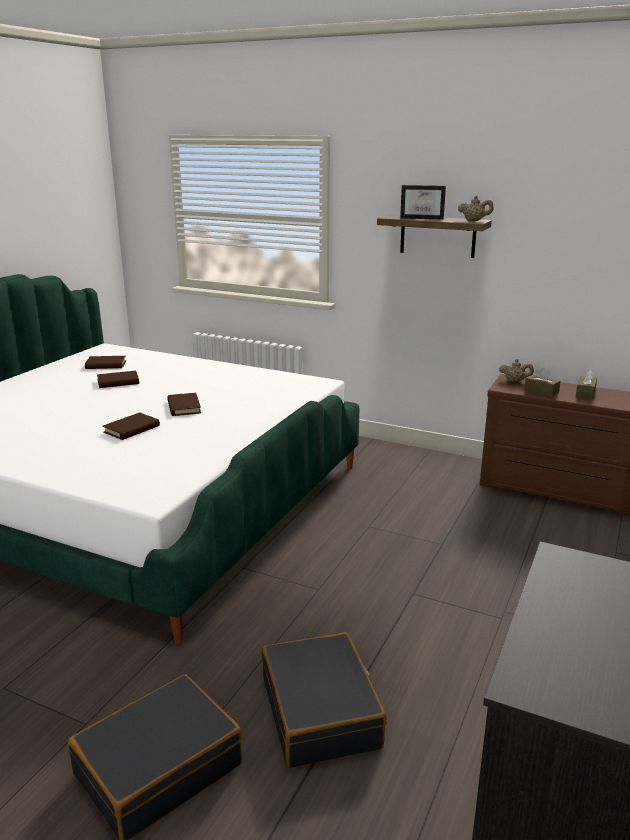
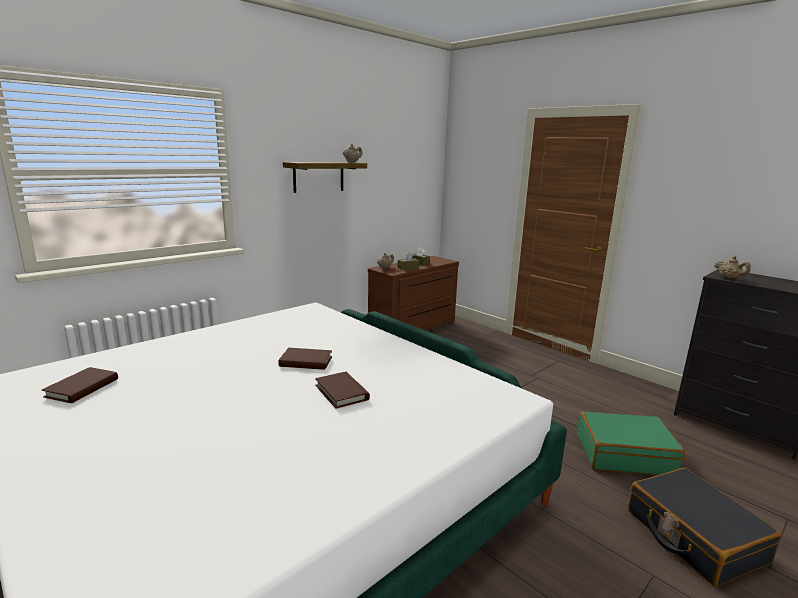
camera: 70 degrees left, 5 degrees down
brown book [97,371,139,388] -> none
black suitcase [262,632,387,768] -> green suitcase [577,411,685,475]
picture frame [400,185,446,219] -> none
none -> beige teapot [714,256,751,279]

